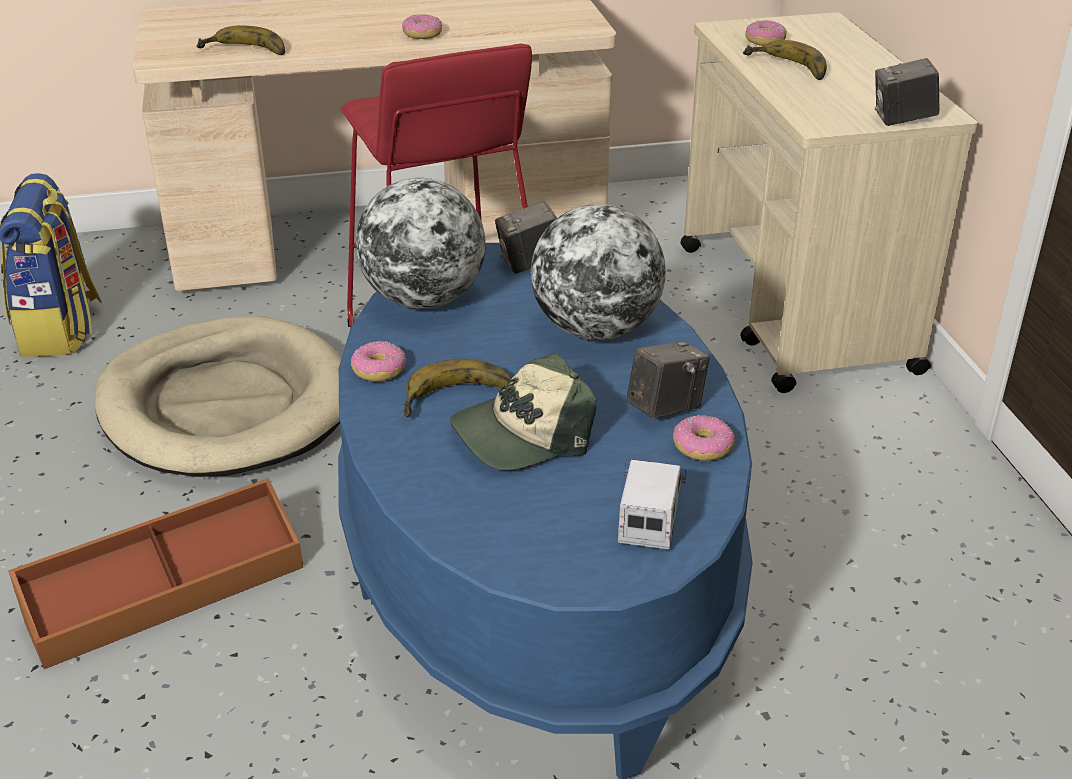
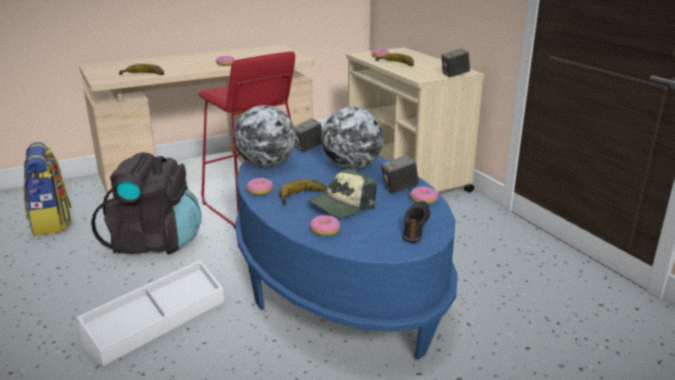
camera: 15 degrees left, 10 degrees down
brown storage box [8,478,303,669] -> white storage box [77,260,224,366]
beige dog bed [95,316,341,477] -> black backpack [91,152,202,255]
toy truck [618,460,686,550] -> black shoe [402,201,430,243]
camera [626,341,710,418] -> camera turned 150 degrees counterclockwise [381,155,419,194]
none -> donut [310,215,340,236]

